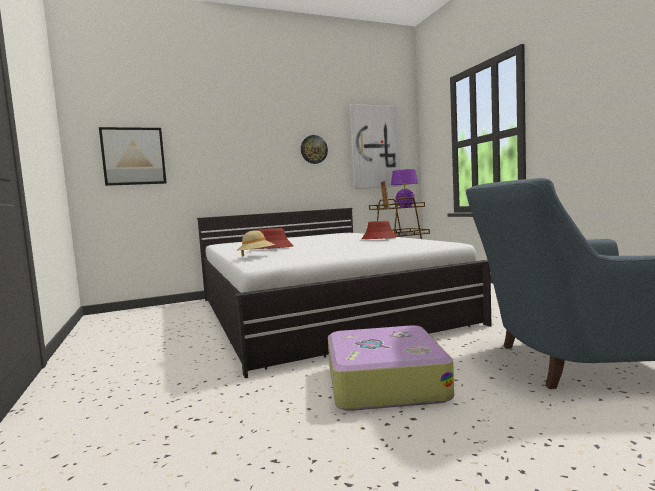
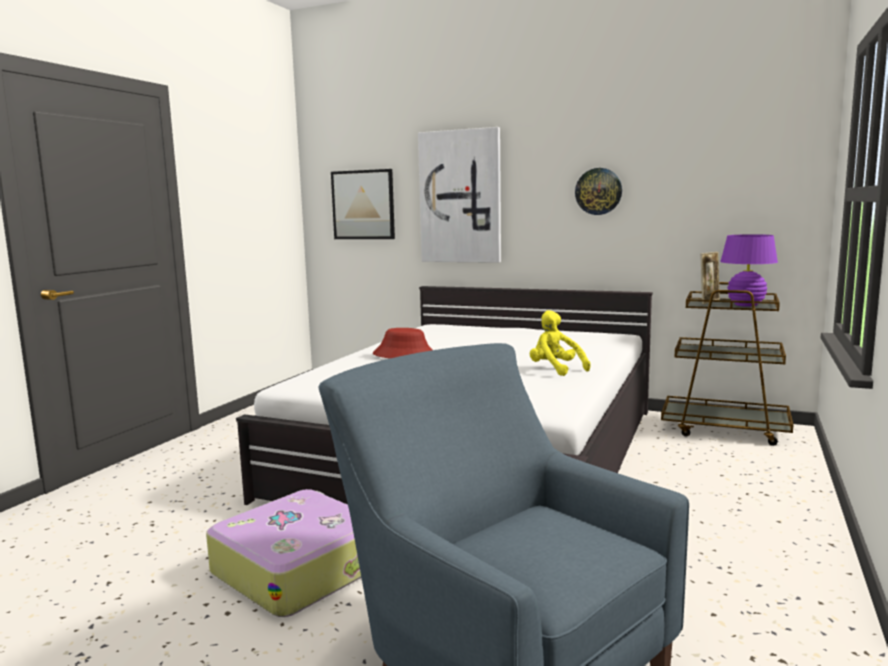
camera: 45 degrees right, 5 degrees up
beige hat [237,230,275,257] -> none
picture [349,104,401,189] -> picture moved to [418,127,501,263]
red hat [362,221,397,239] -> yellow plush toy [530,310,591,376]

